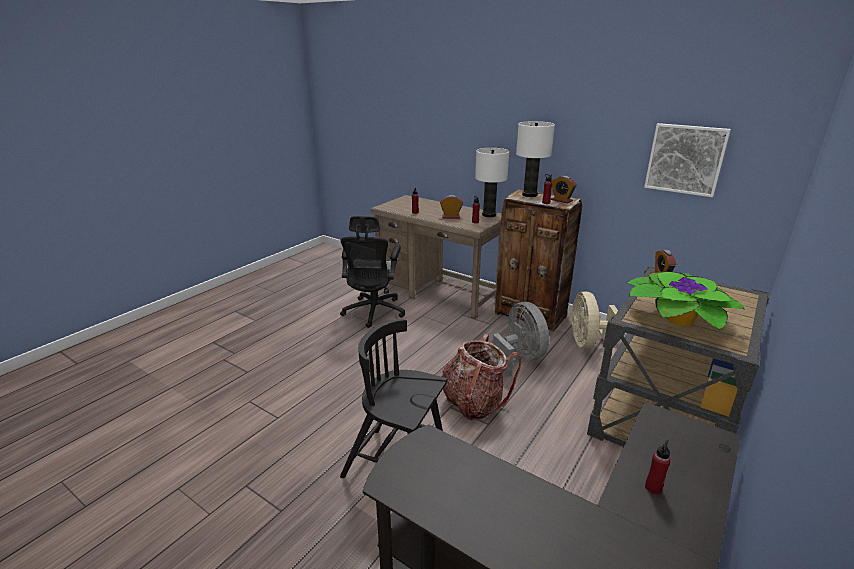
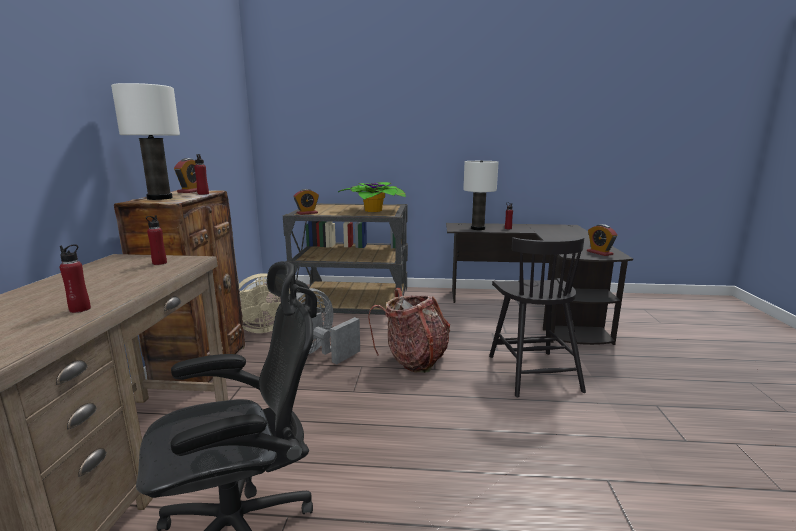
camera: 120 degrees left, 10 degrees down
alarm clock [440,195,463,219] -> alarm clock moved to [587,224,617,256]
white table lamp [475,148,509,217] -> white table lamp moved to [463,160,499,230]
picture [644,123,731,197] -> none

